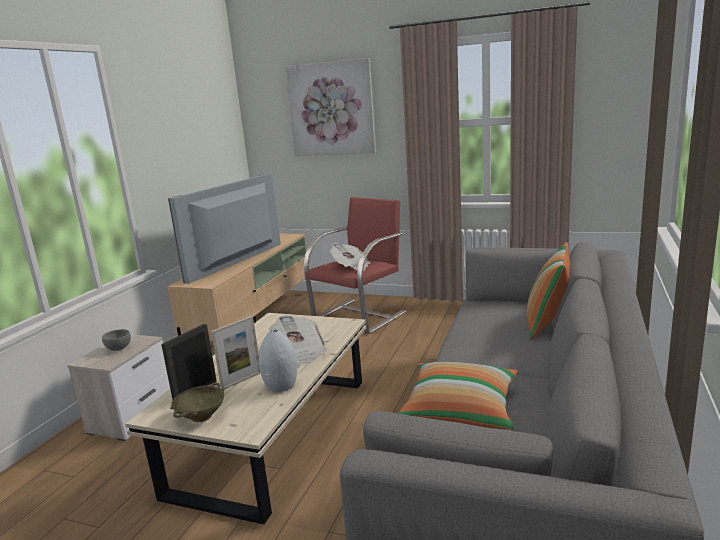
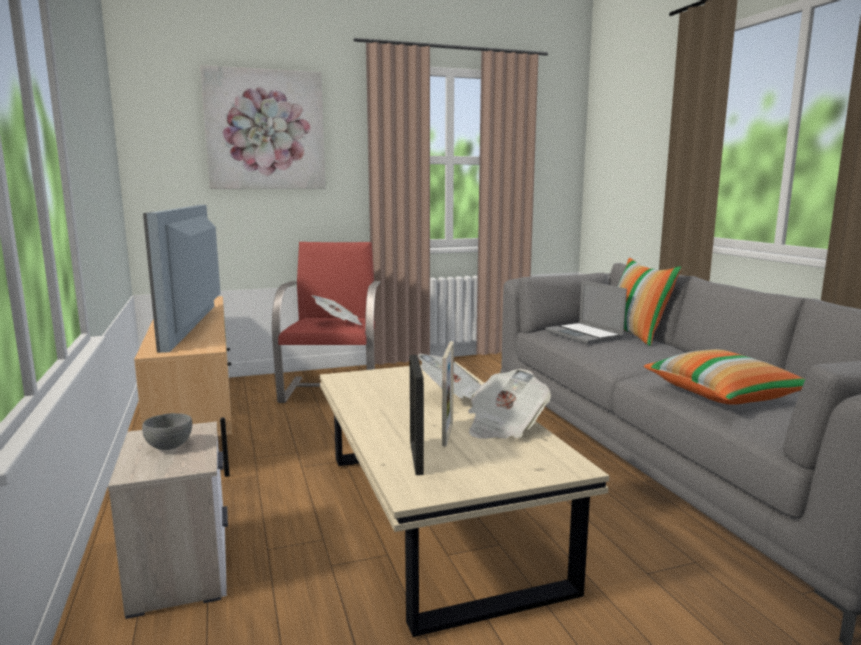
camera: 40 degrees left, 5 degrees down
beige bowl [170,383,224,422] -> none
grey vase [259,329,298,392] -> newspaper [468,369,551,439]
none -> laptop [545,280,627,345]

